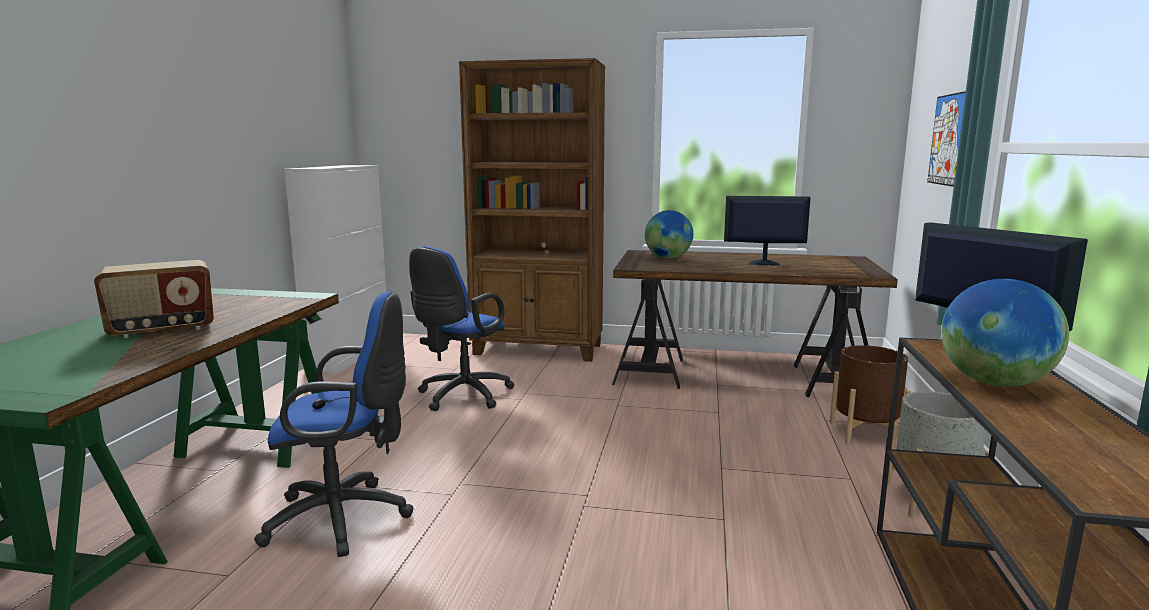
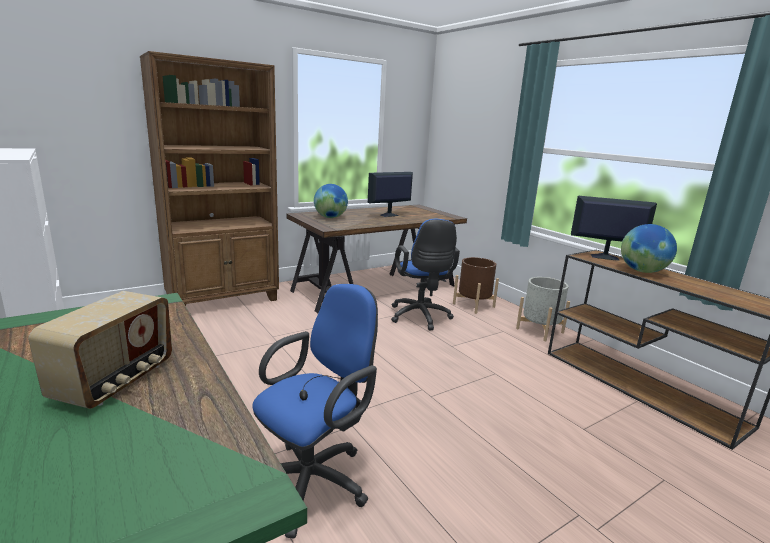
camera: 45 degrees left, 5 degrees up
blue office chair [409,246,514,411] -> blue office chair moved to [391,219,460,330]
picture [927,91,966,187] -> none

